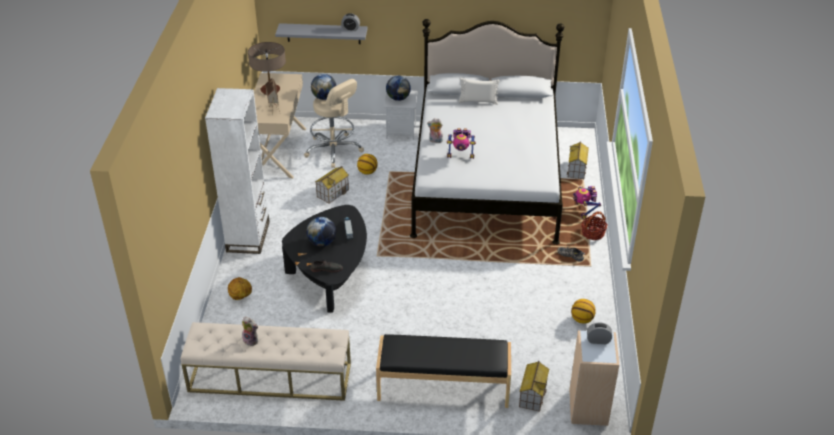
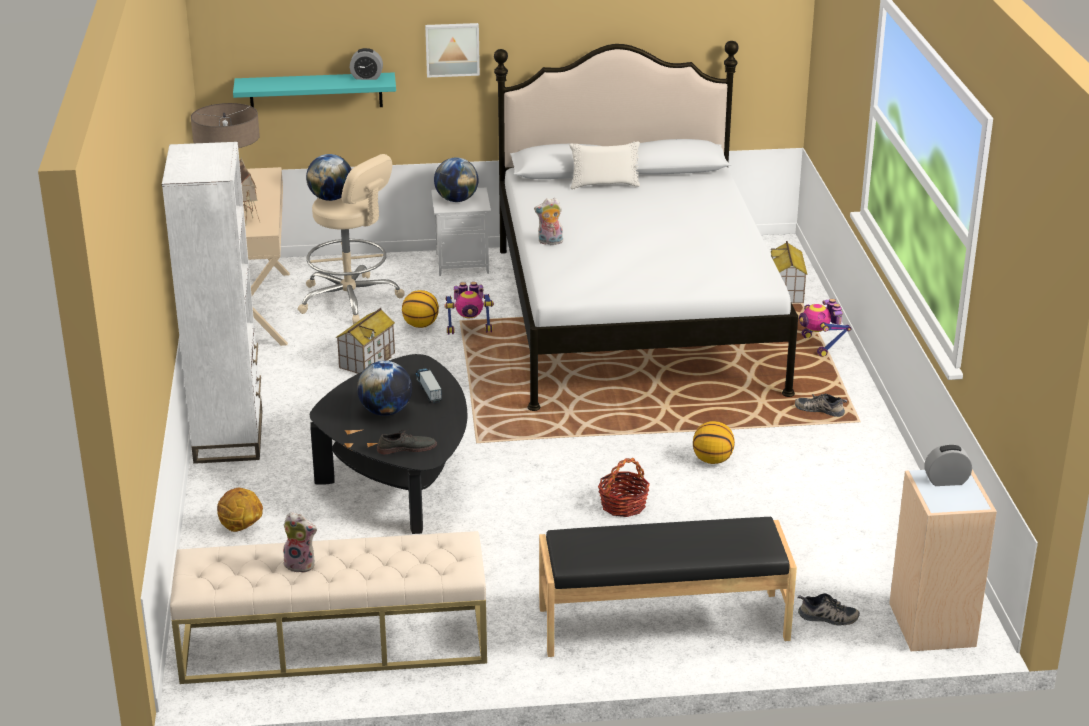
camera: 10 degrees left, 10 degrees down
grey shelf [275,23,367,44] -> turquoise shelf [233,72,396,107]
toy robot [446,128,476,159] -> toy robot moved to [444,282,494,335]
toy house [519,361,549,412] -> shoe [797,593,860,626]
basketball [571,299,596,324] -> basketball moved to [693,421,735,464]
basket [581,212,607,240] -> basket moved to [598,458,650,517]
none -> picture [425,23,480,78]

